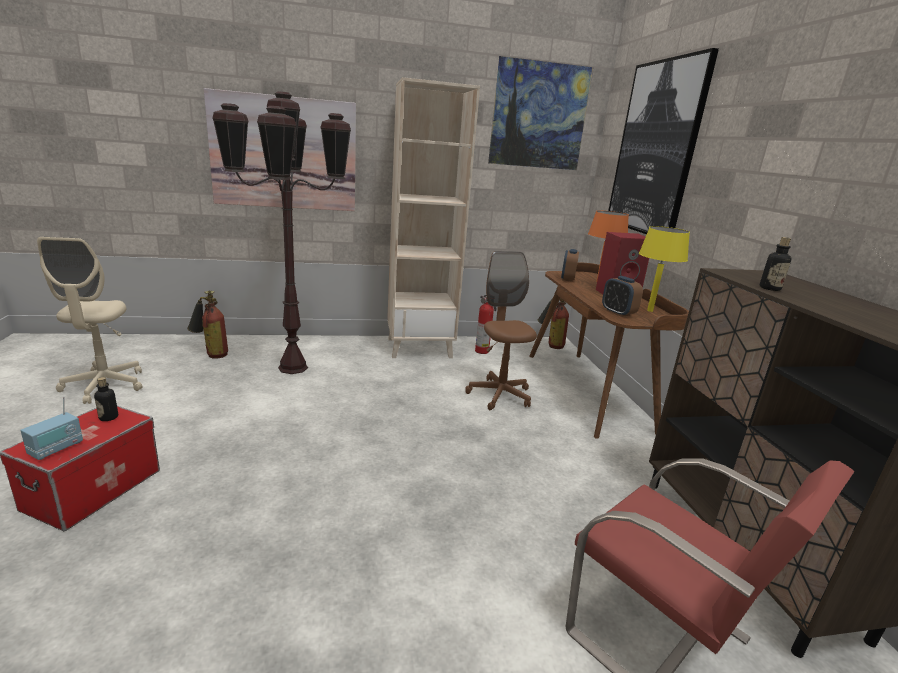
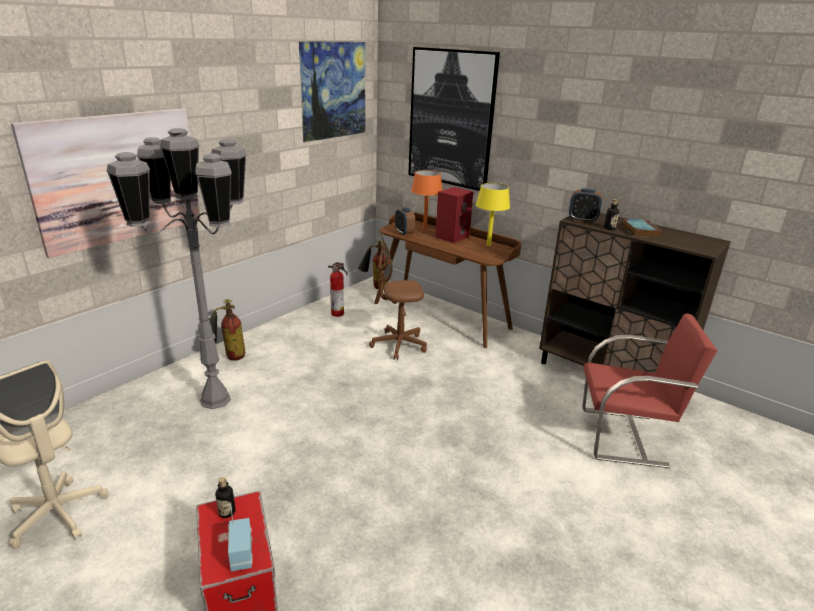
camera: 40 degrees left, 5 degrees up
fire extinguisher [187,290,228,359] -> fire extinguisher moved to [209,299,245,361]
brown floor lamp [212,91,351,374] -> grey floor lamp [107,128,247,409]
beige bookcase [387,77,480,358] -> none
brown office chair [465,251,537,410] -> brown office chair turned 45 degrees counterclockwise [369,230,427,360]
alarm clock [602,276,643,317] -> alarm clock moved to [569,188,602,223]
none -> book [622,219,663,238]

